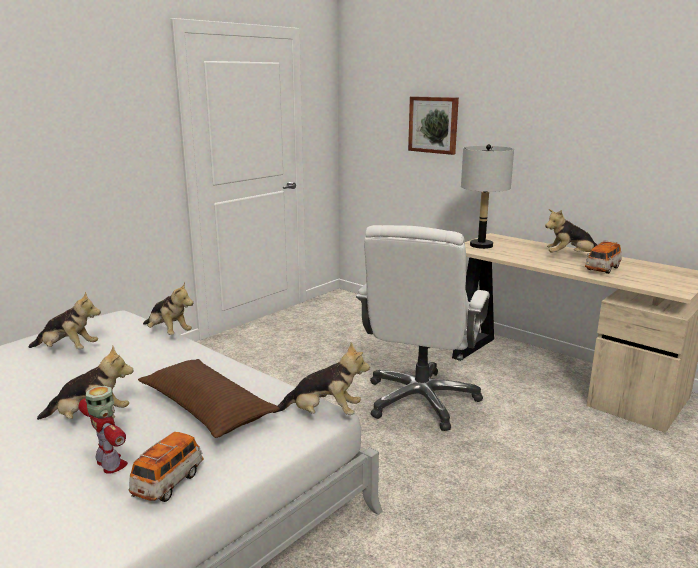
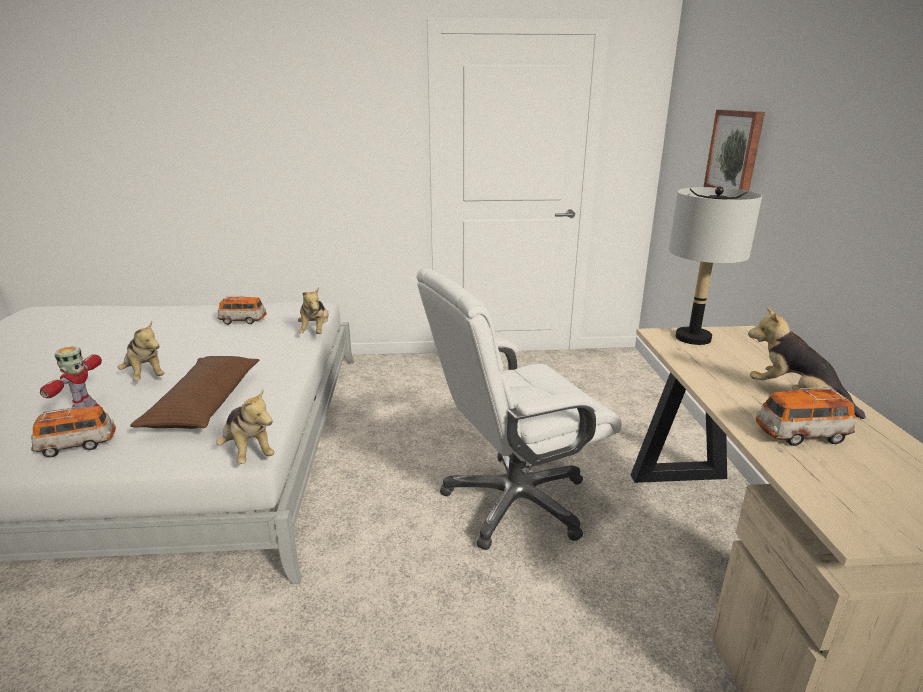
camera: 45 degrees right, 5 degrees up
plush toy [28,291,101,349] -> toy car [217,296,267,325]

